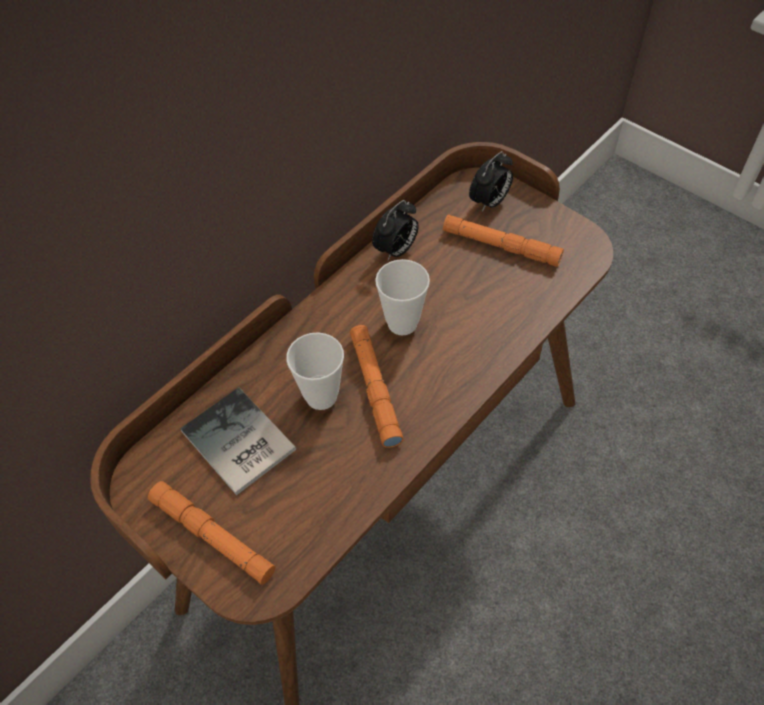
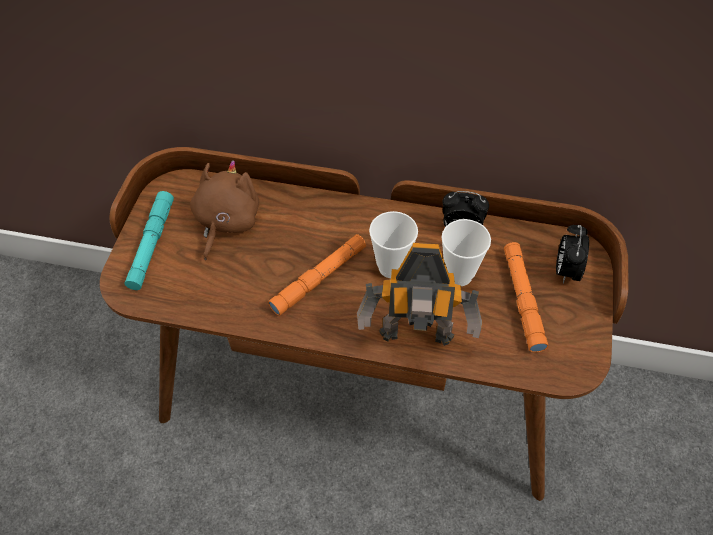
camera: 60 degrees right, 0 degrees up
orange flashlight [148,481,275,585] -> turquoise flashlight [124,191,174,290]
book [180,387,296,495] -> brown plush toy [190,160,259,260]
cup [286,332,344,410] -> cup moved to [441,219,491,286]
alarm clock [469,151,513,212] -> alarm clock turned 90 degrees clockwise [556,225,589,284]
none -> toy robot [357,243,482,346]

